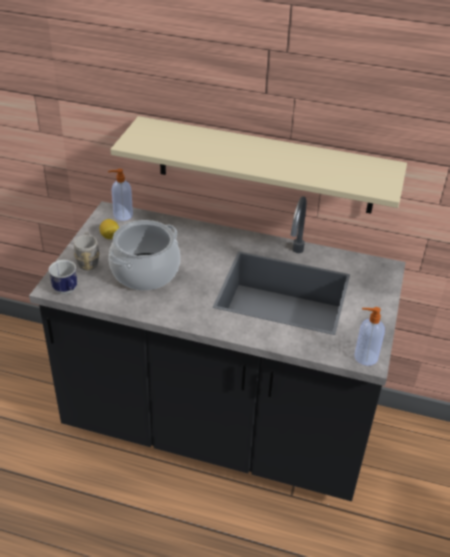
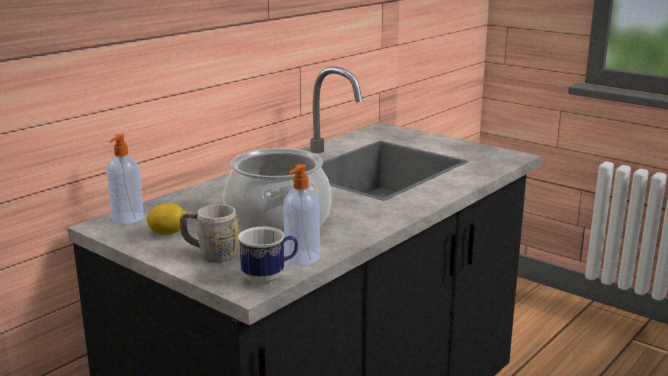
camera: 65 degrees left, 20 degrees down
beige shelf [110,116,407,214] -> none
soap dispenser [354,307,385,366] -> soap dispenser moved to [283,164,320,265]

